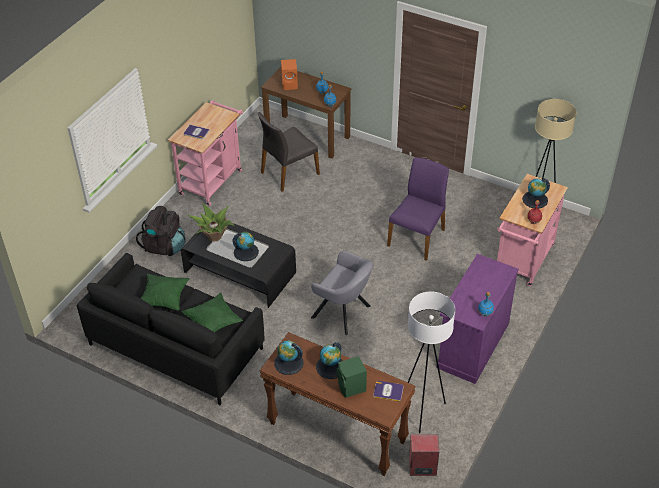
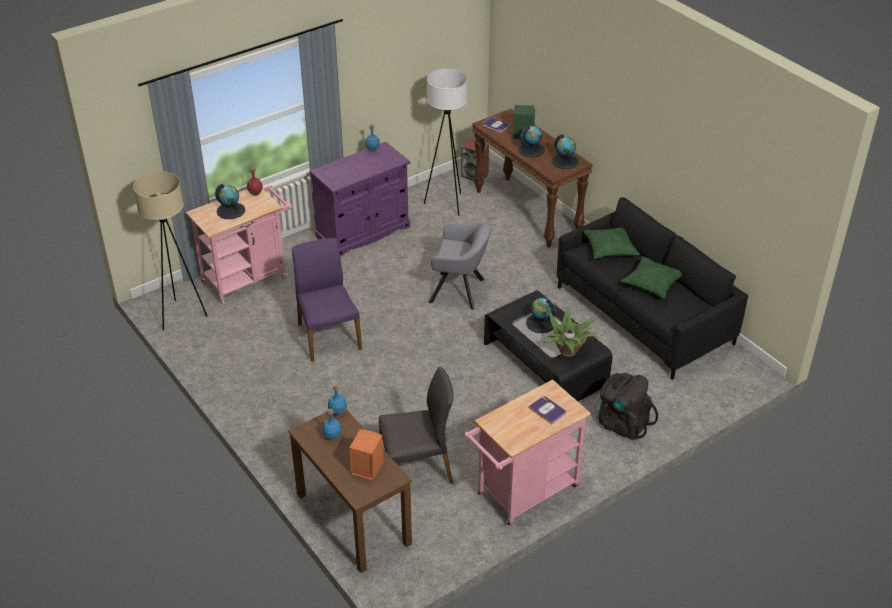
camera: 155 degrees left, 5 degrees down
grey armchair [311,251,373,335] -> grey armchair turned 135 degrees clockwise [429,222,491,310]
purple chair [387,157,449,261] -> purple chair turned 105 degrees clockwise [292,238,362,362]

